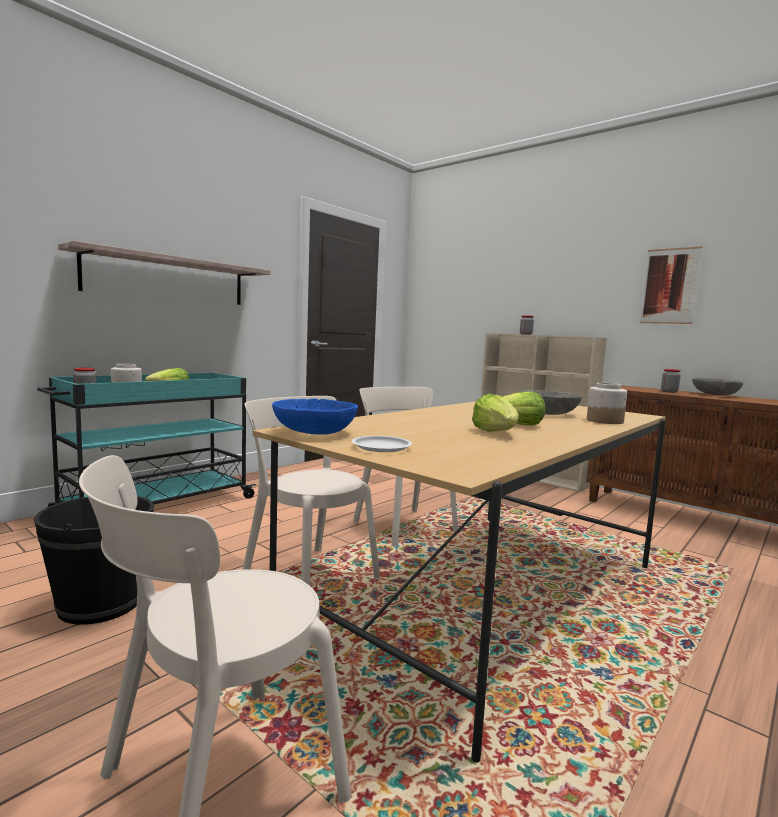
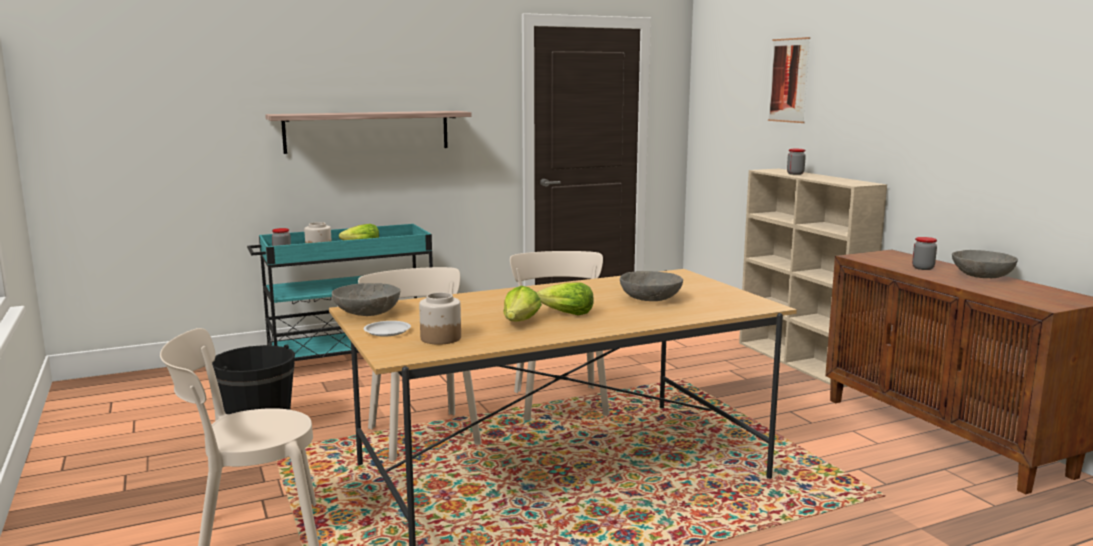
camera: 25 degrees right, 5 degrees up
blue bowl [272,399,358,434] -> grey bowl [332,283,400,316]
jar [587,383,627,424] -> jar moved to [419,292,461,345]
picture [640,246,702,324] -> picture moved to [768,37,810,123]

